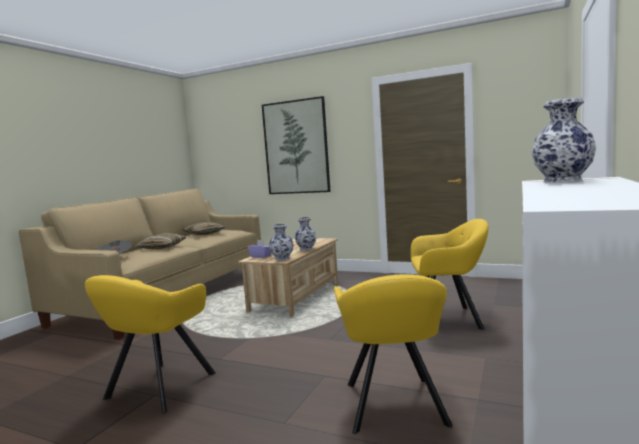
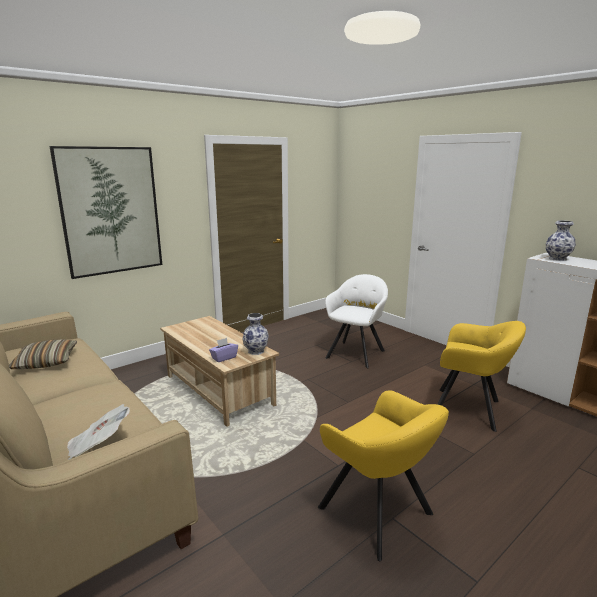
camera: 65 degrees left, 10 degrees up
pillow [135,233,186,249] -> none
vase [295,217,316,251] -> none
yellow armchair [411,219,488,330] -> white armchair [325,274,388,368]

